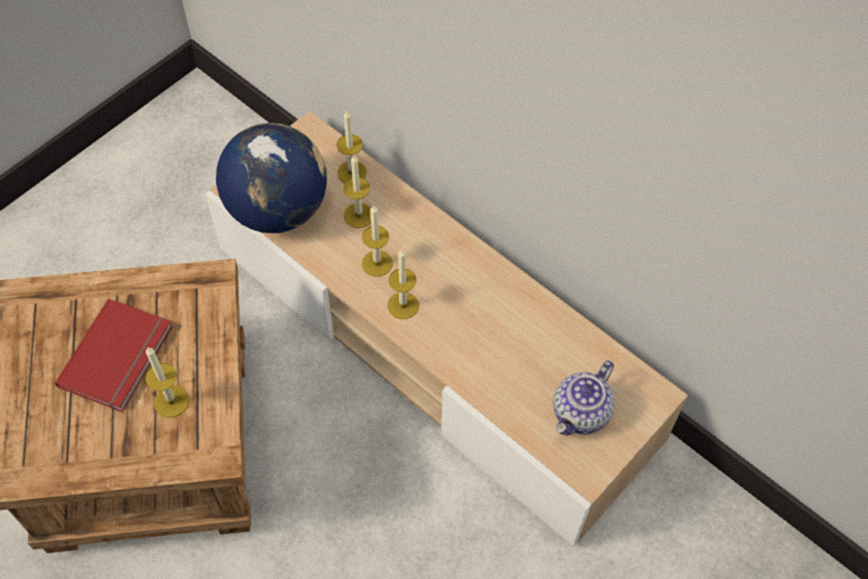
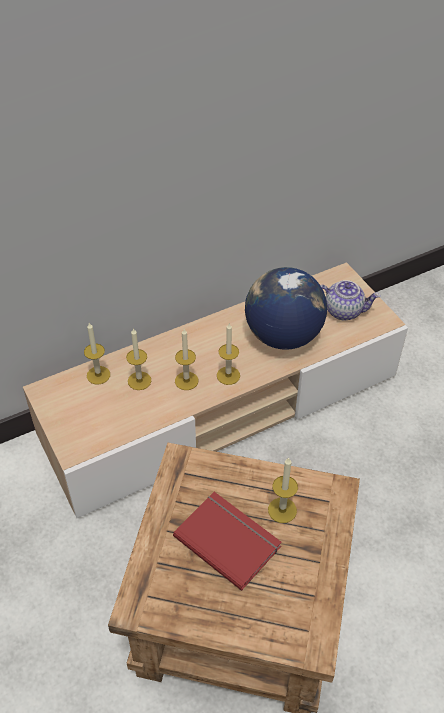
camera: 70 degrees left, 10 degrees down
globe [216,123,327,233] -> globe moved to [245,267,327,350]
teapot [553,360,615,436] -> teapot turned 45 degrees counterclockwise [320,280,381,320]

